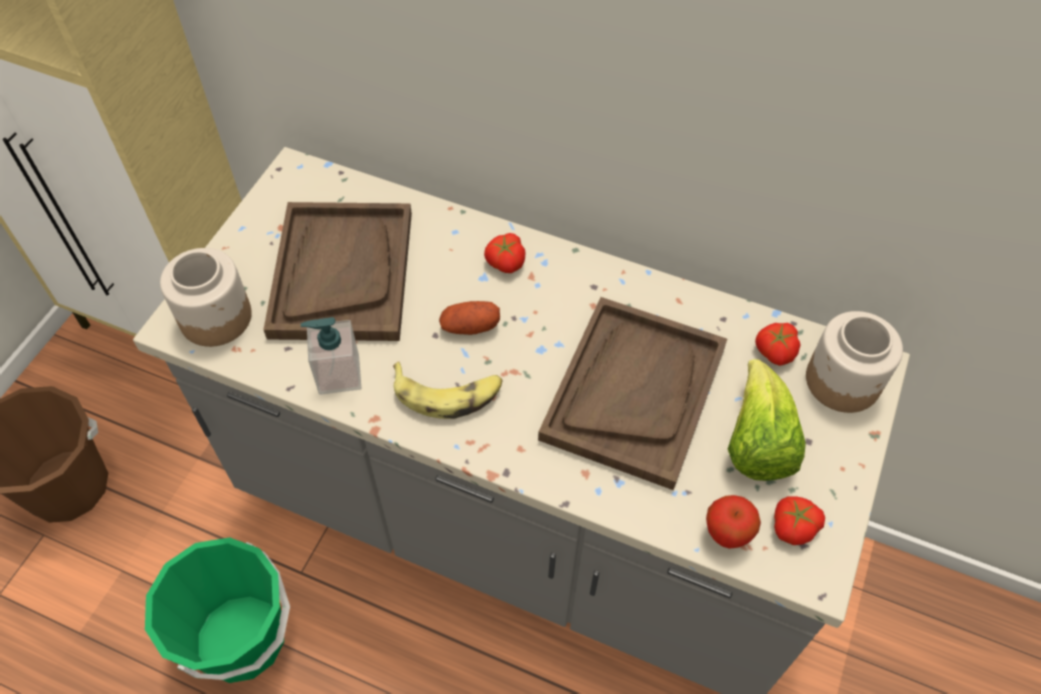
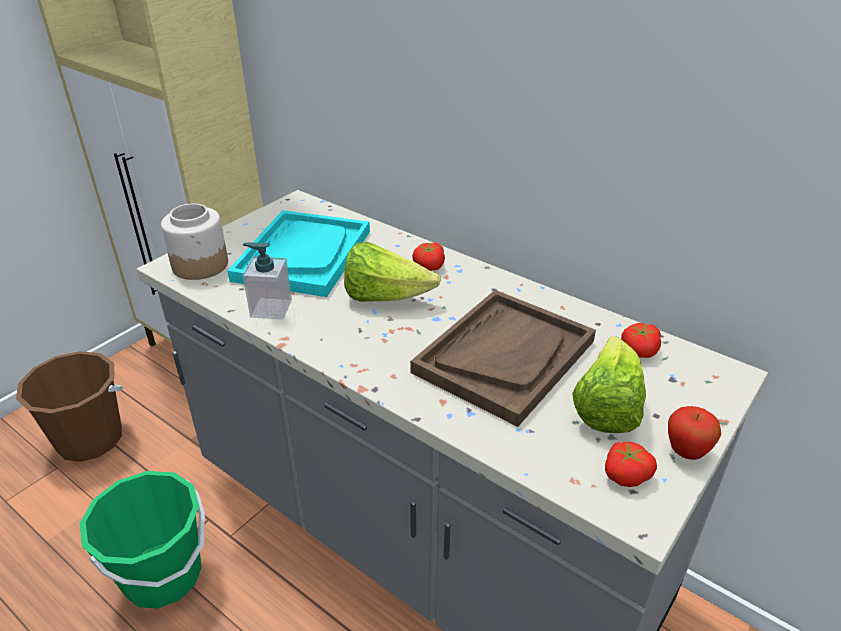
camera: 15 degrees right, 20 degrees down
brown tray [263,202,412,341] -> turquoise tray [227,210,370,297]
banana [393,362,503,419] -> none
potato [439,301,500,335] -> lettuce [344,242,441,302]
apple [706,495,761,548] -> apple moved to [668,406,721,460]
jar [806,311,903,413] -> none

